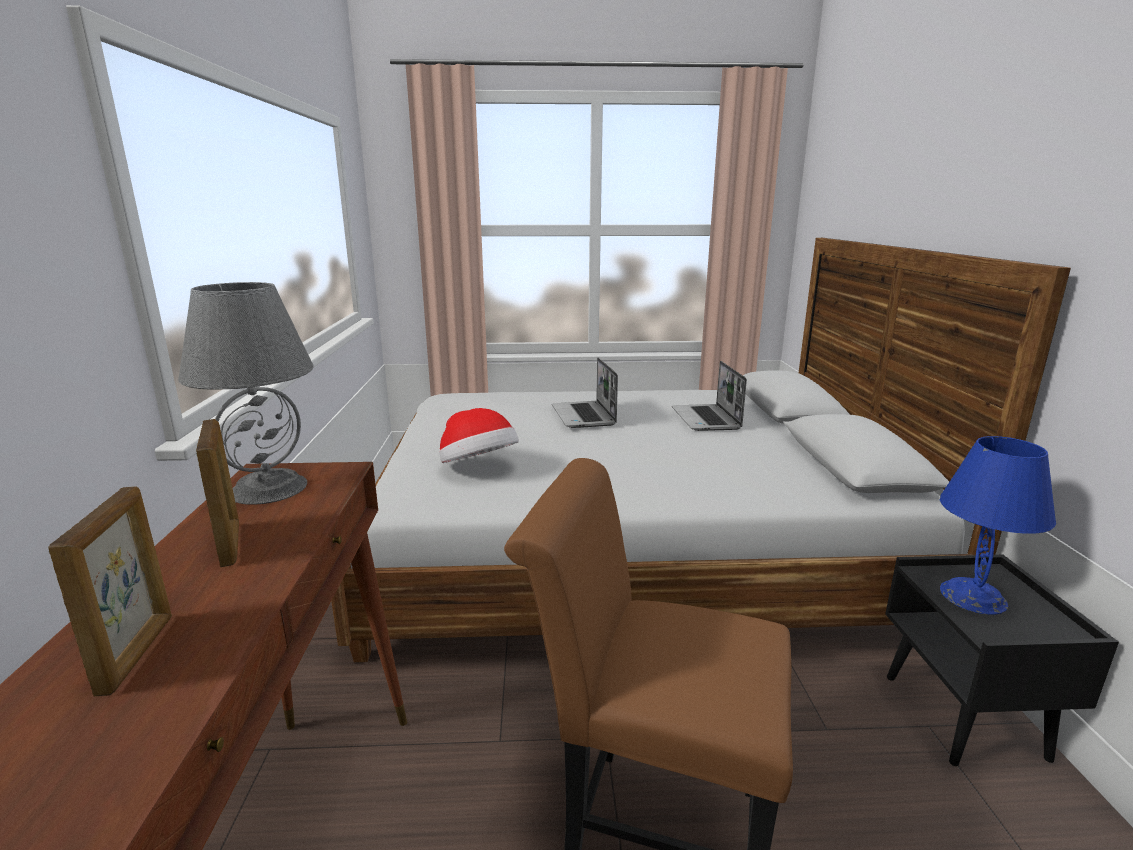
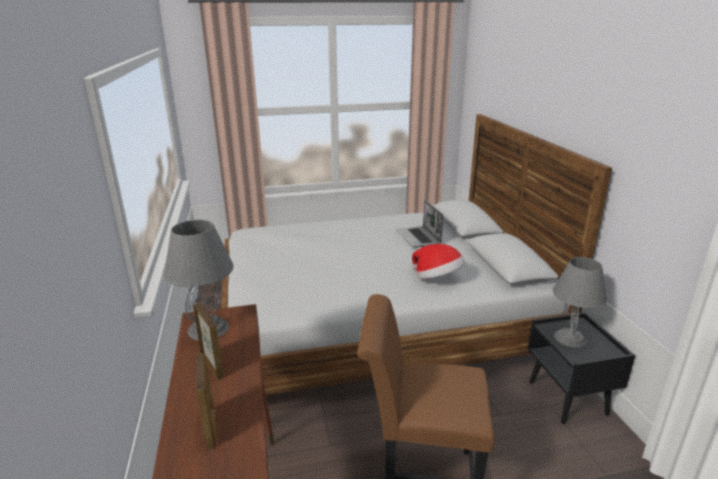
camera: 10 degrees left, 5 degrees up
hat [439,408,519,463] -> hat moved to [412,244,465,279]
laptop [552,358,618,428] -> none
blue table lamp [939,436,1056,615] -> grey table lamp [553,257,607,347]

